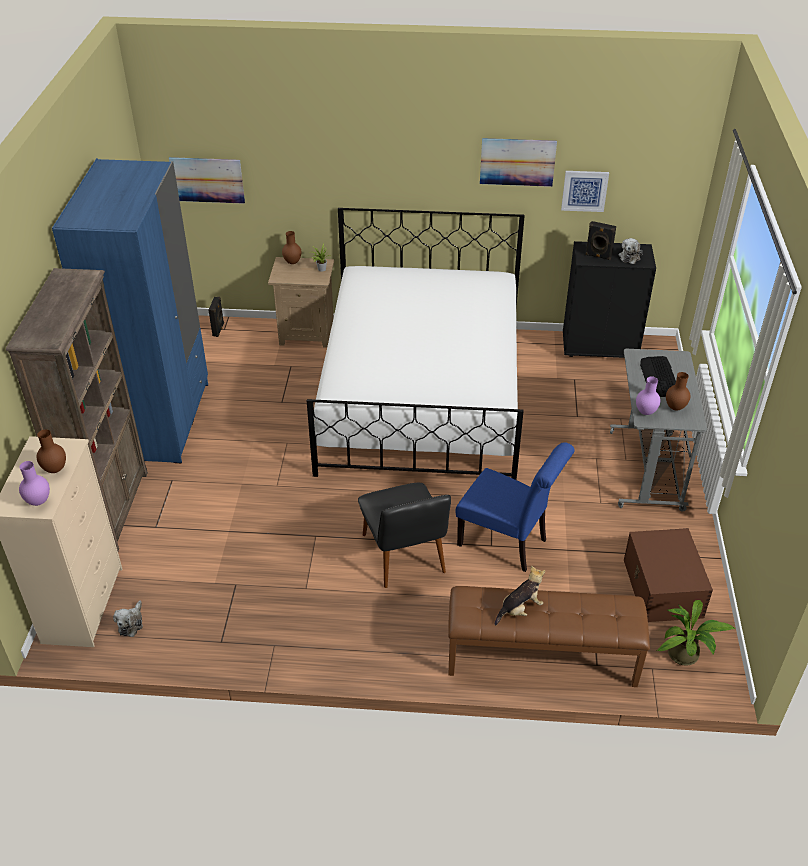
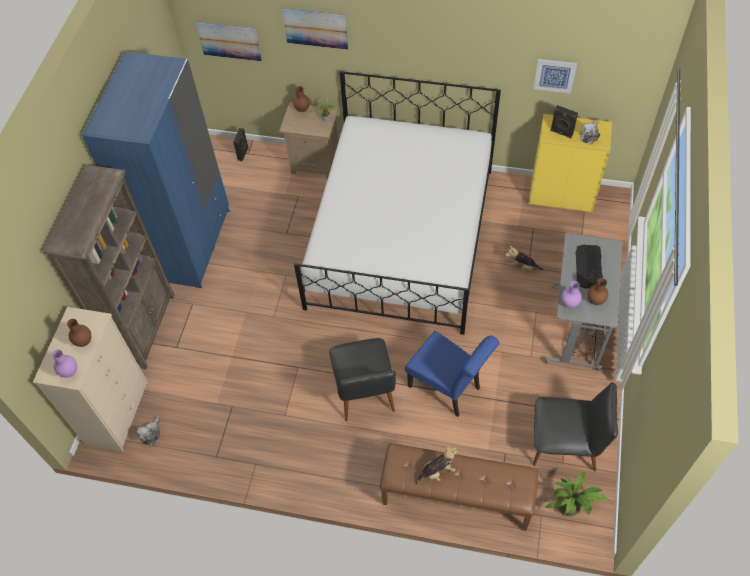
camera: 10 degrees right, 15 degrees up
picture [480,138,557,187] -> picture moved to [282,8,348,50]
black cabinet [563,241,656,358] -> yellow cabinet [529,114,612,212]
brown storage box [624,528,713,622] -> black chair [533,382,618,471]
none -> plush toy [505,246,543,270]

